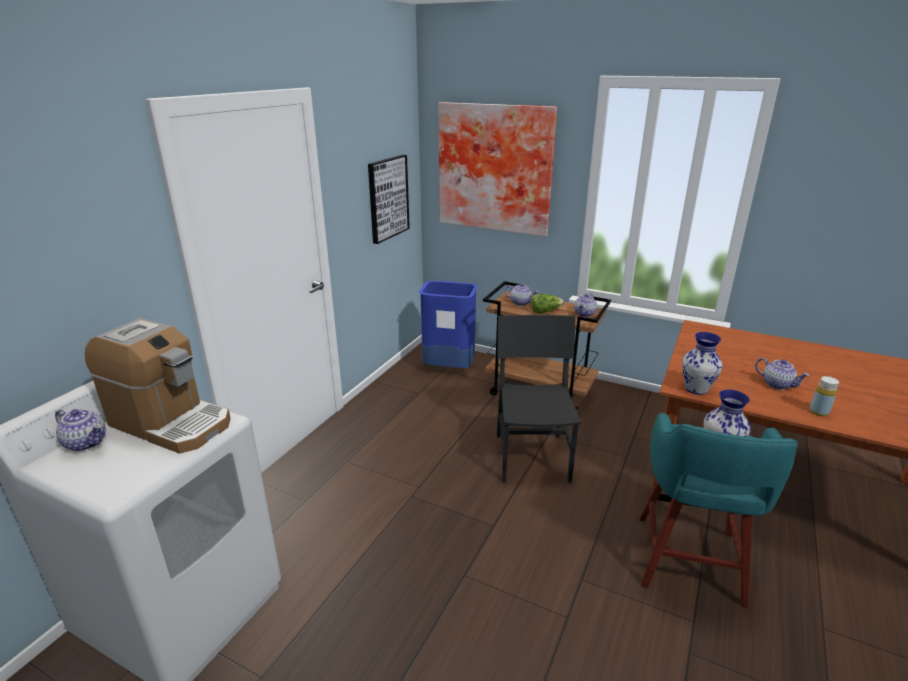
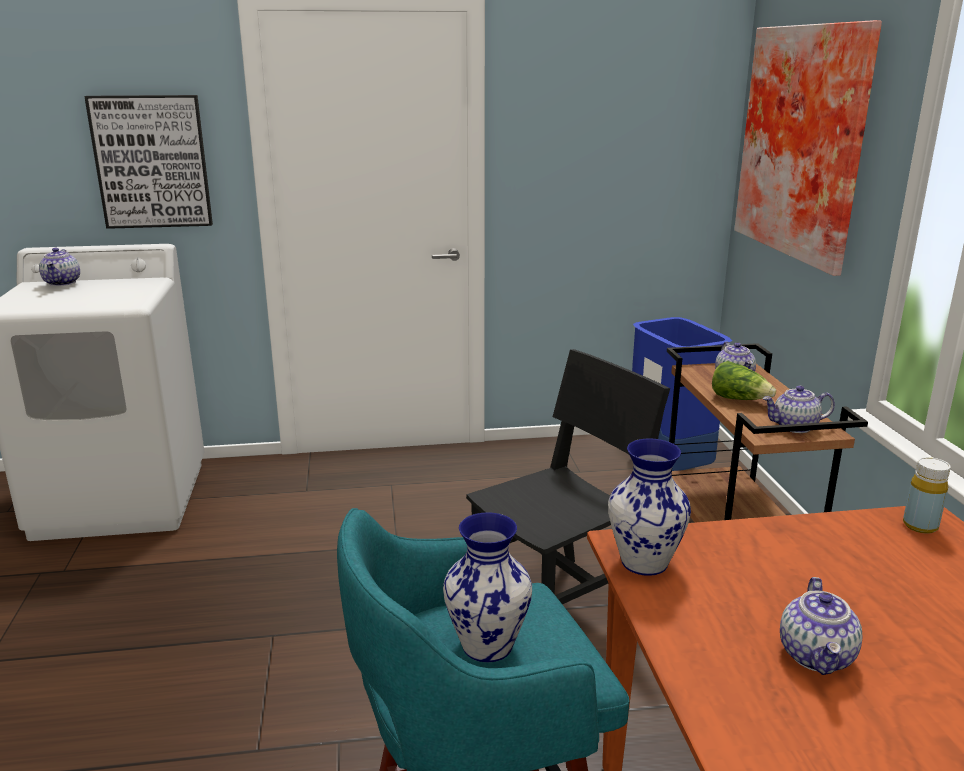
camera: 55 degrees right, 5 degrees down
coffee machine [85,318,231,454] -> none
picture [368,155,410,244] -> picture moved to [84,95,213,229]
yellow bottle [810,376,839,416] -> yellow bottle moved to [903,457,951,534]

